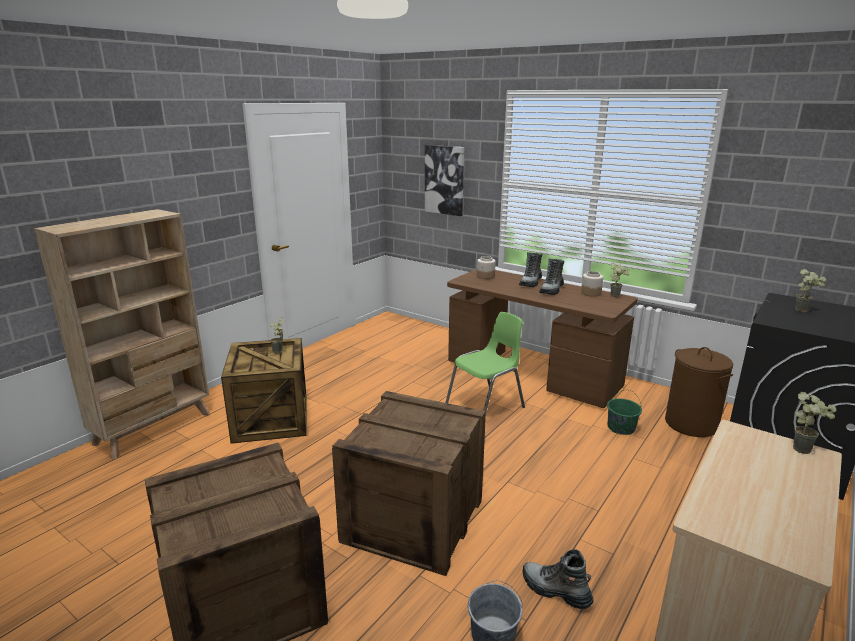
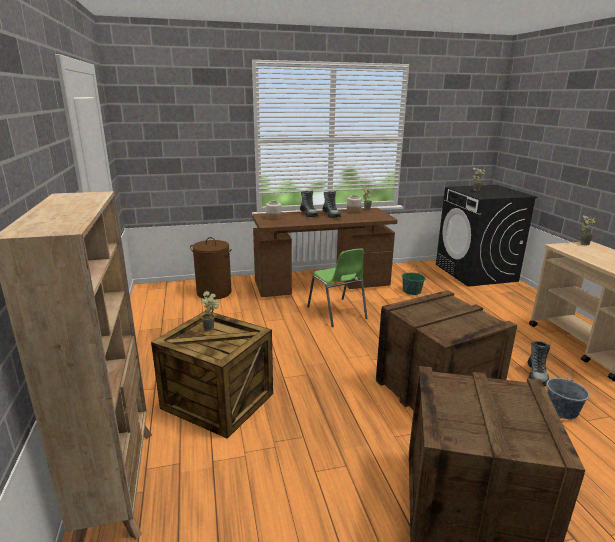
camera: 50 degrees left, 0 degrees up
picture [425,145,464,216] -> none
green chair [445,312,525,411] -> green chair turned 150 degrees clockwise [307,249,367,327]
boot [522,549,594,609] -> boot turned 60 degrees counterclockwise [528,341,551,386]
brown laundry basket [665,347,733,437] -> brown laundry basket moved to [190,237,232,300]

